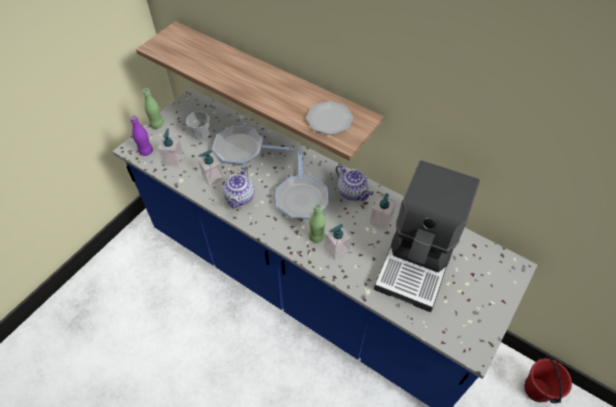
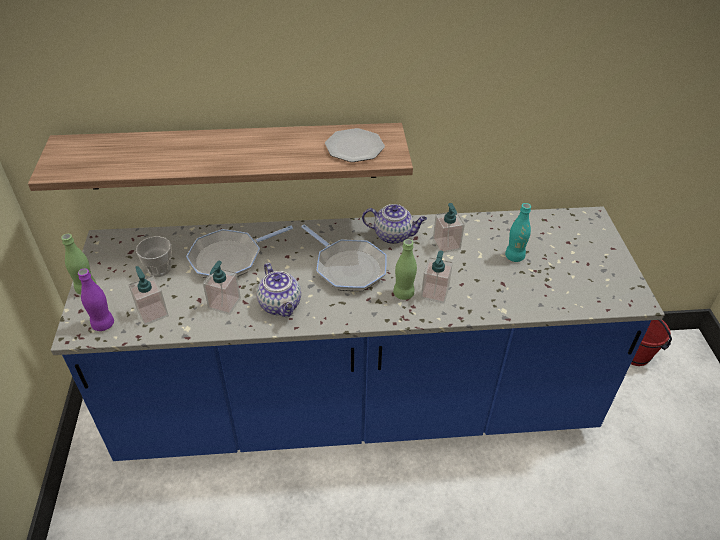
camera: 40 degrees left, 10 degrees down
coffee machine [374,160,480,312] -> turquoise bottle [505,203,531,262]

